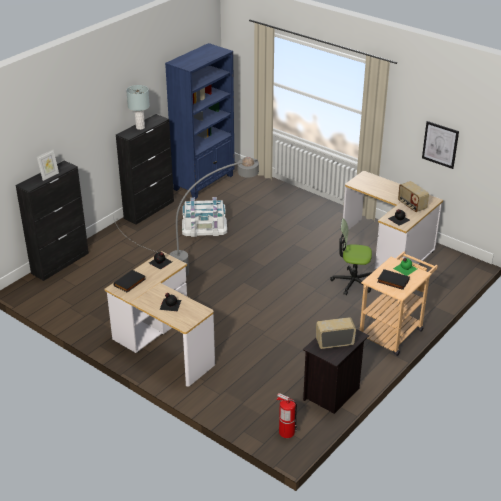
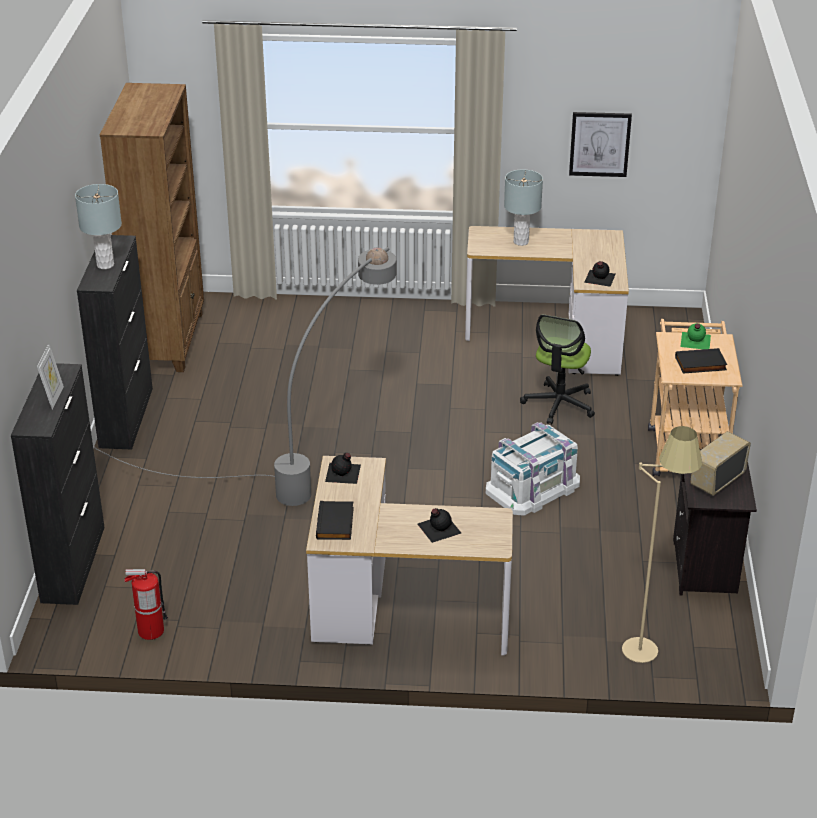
camera: 35 degrees left, 0 degrees up
blue bookcase [165,43,235,199] -> brown bookcase [100,83,204,372]
white storage box [182,197,227,237] -> white storage box moved to [486,422,580,516]
fire extinguisher [276,393,297,438] -> fire extinguisher moved to [124,569,168,640]
office chair [330,218,372,295] -> office chair turned 45 degrees counterclockwise [520,315,595,424]
radio [398,181,429,212] -> none
none -> grey table lamp [504,170,543,246]
none -> beige floor lamp [622,426,702,663]

